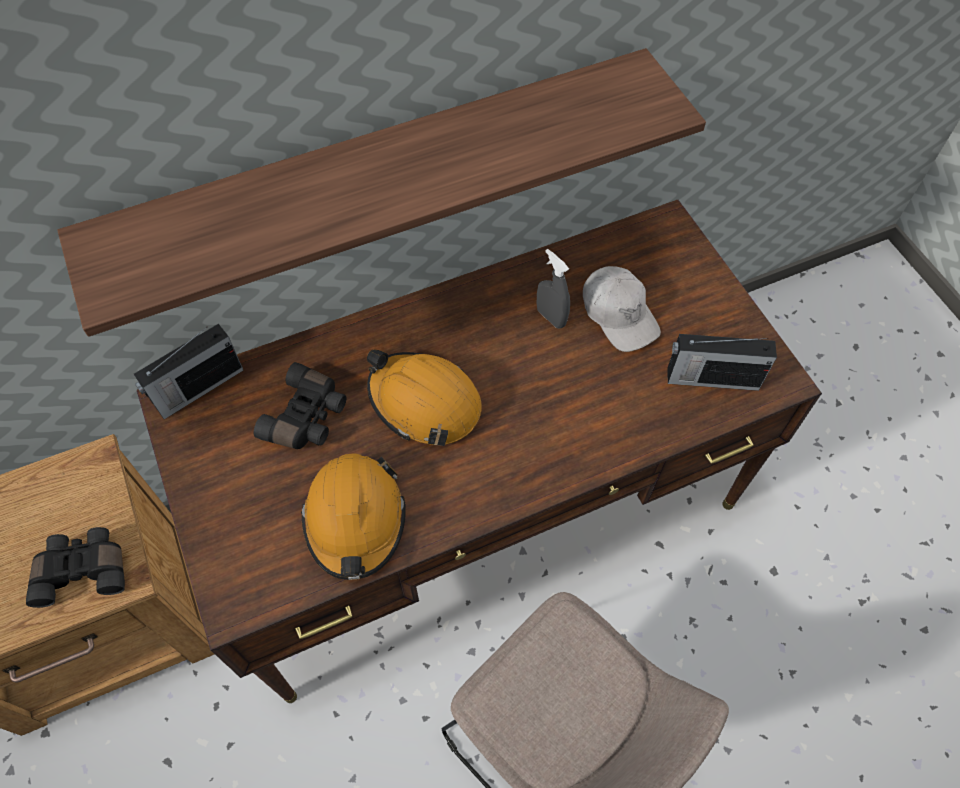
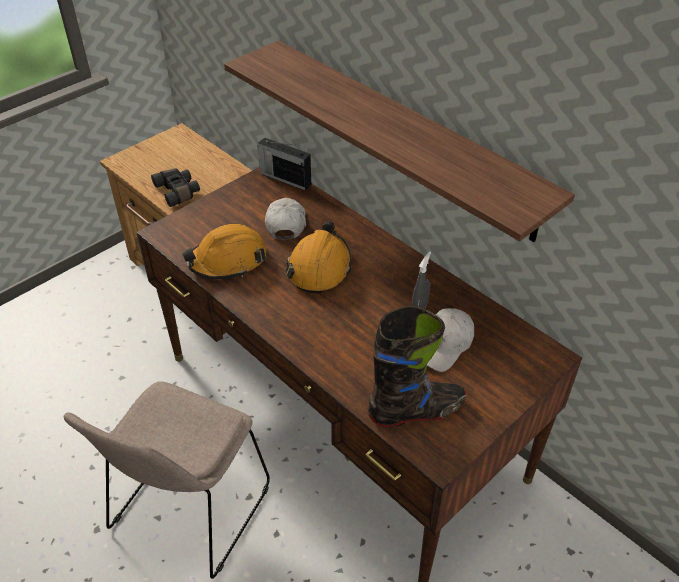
camera: 70 degrees right, 15 degrees down
black binoculars [254,362,346,449] -> white cap [265,198,306,240]
radio [667,334,777,391] -> black boot [368,306,466,427]

